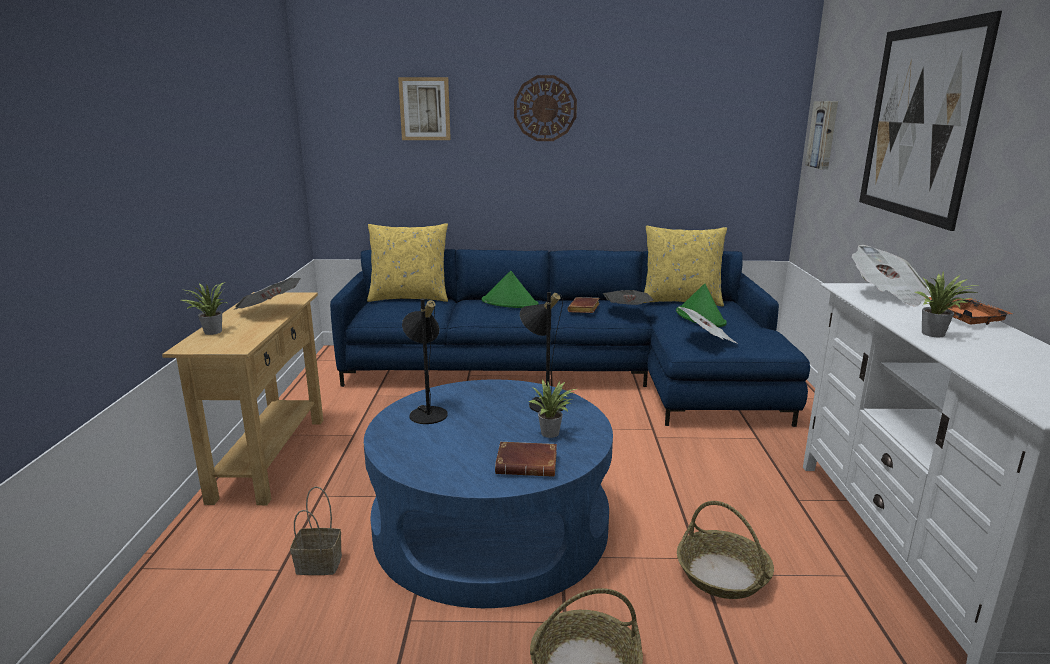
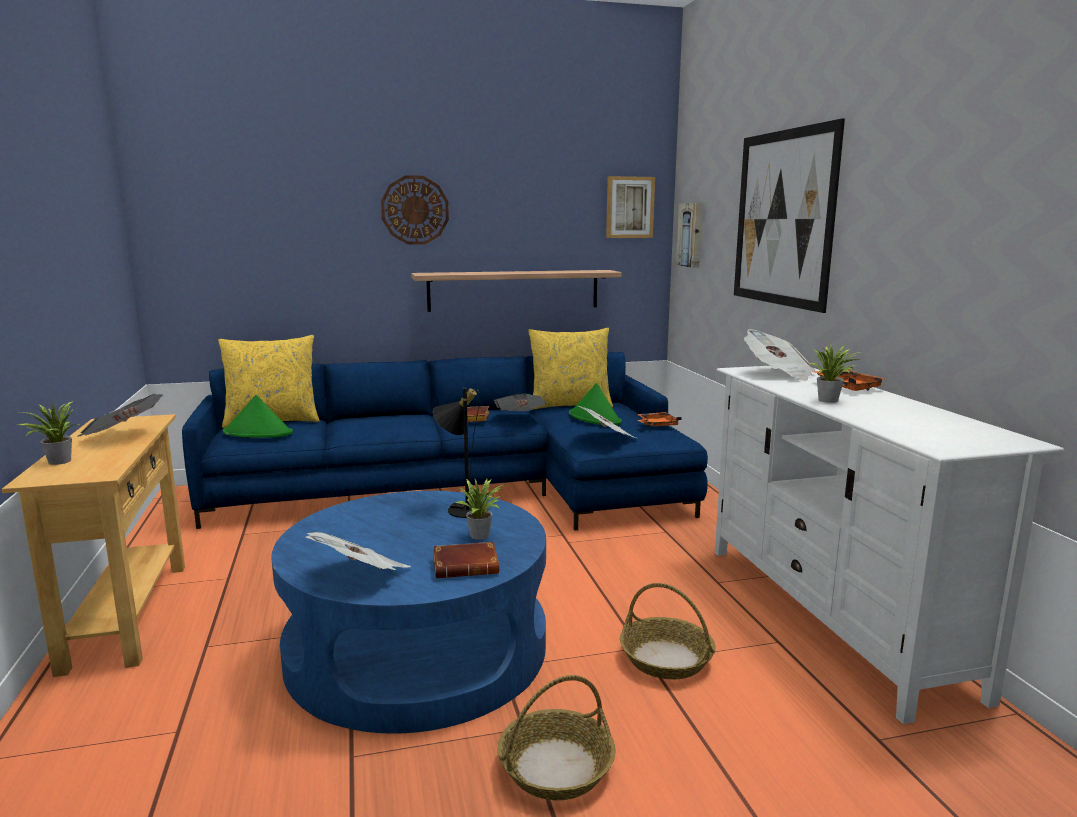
camera: 15 degrees left, 5 degrees down
basket [290,487,342,575] -> none
picture [398,77,451,140] -> picture moved to [606,176,655,238]
black table lamp [402,299,448,424] -> none
green hat [482,271,538,308] -> green hat moved to [223,395,293,438]
none -> newspaper [306,532,411,570]
none -> shelf [411,270,622,312]
none -> orange tray [637,412,682,427]

